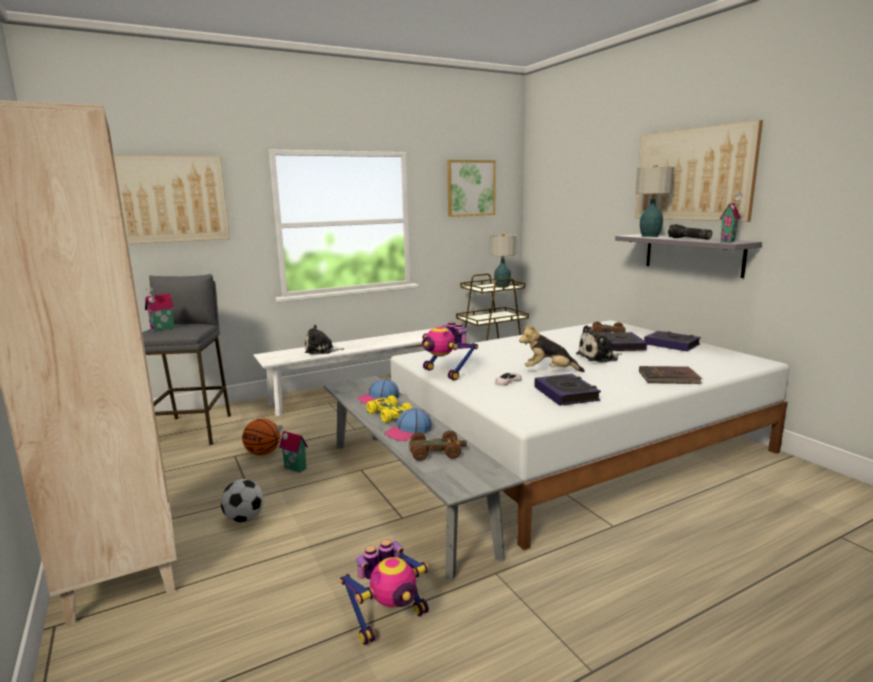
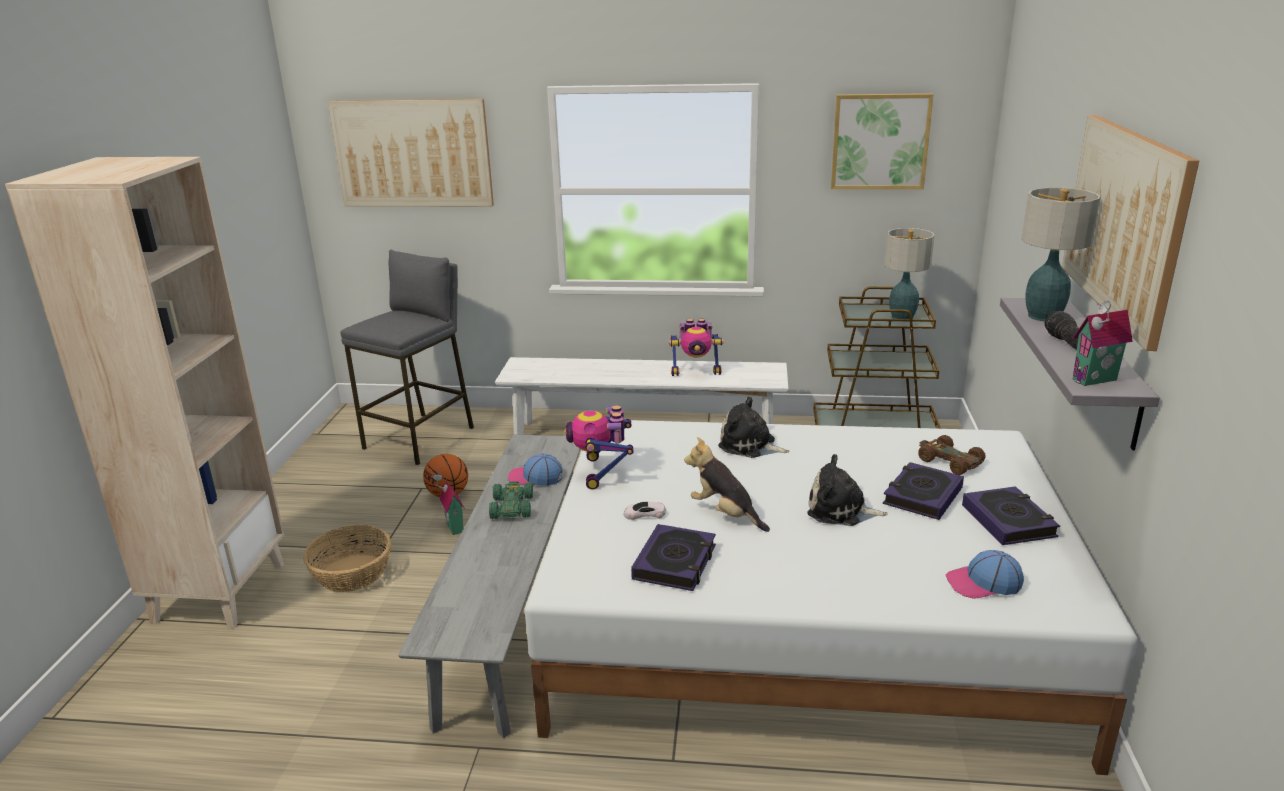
camera: 35 degrees right, 10 degrees up
toy house [145,288,175,332] -> none
football [221,479,264,522] -> basket [303,525,391,592]
plush toy [305,325,344,354] -> plush toy moved to [718,397,789,458]
toy robot [340,539,429,645] -> toy robot moved to [669,319,724,376]
yellow toy car [366,395,412,422] -> green toy car [489,481,533,519]
cap [384,408,432,441] -> cap moved to [946,550,1024,599]
brown toy car [409,431,467,461] -> none
brown book [639,366,703,384] -> none

